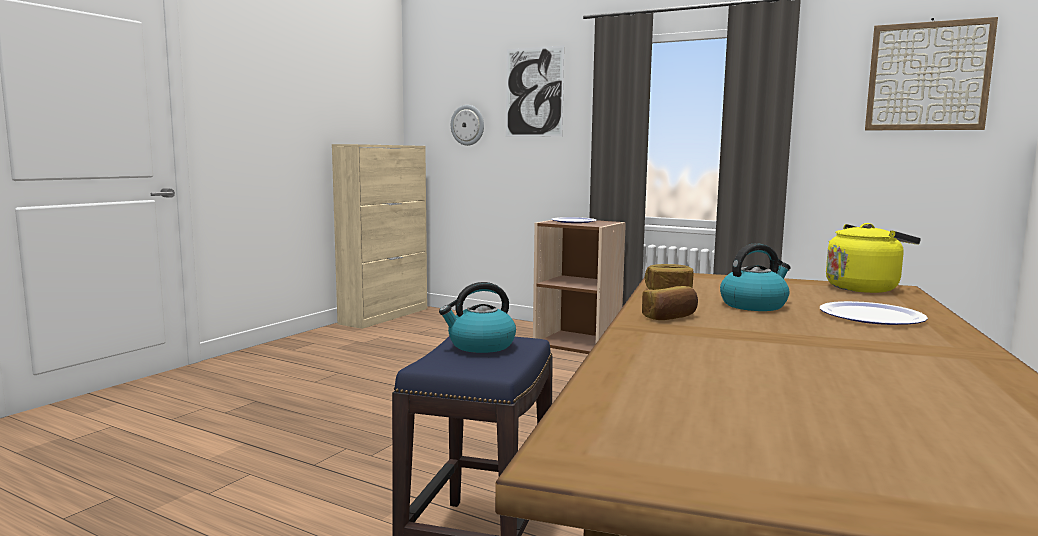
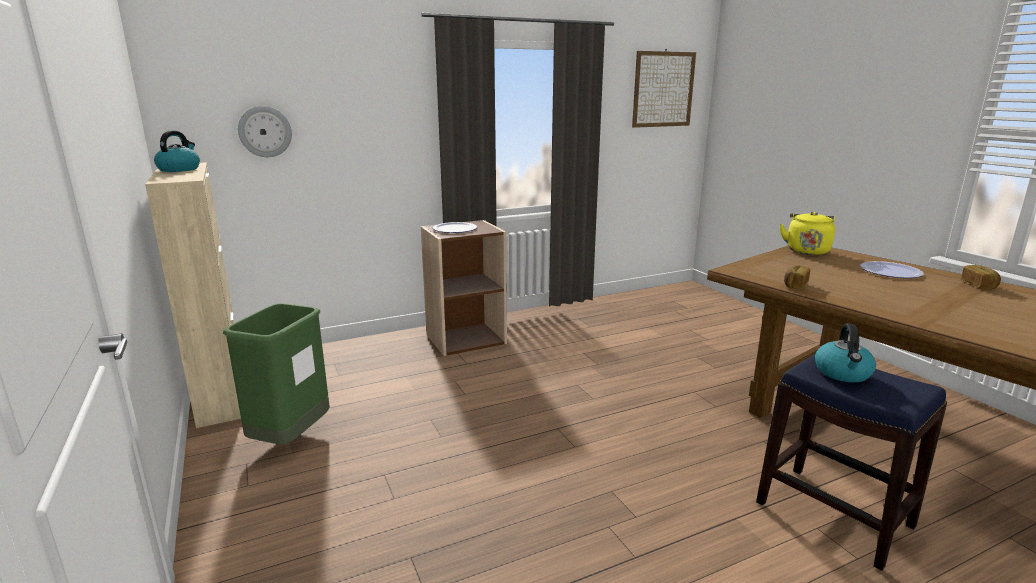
camera: 55 degrees left, 10 degrees up
picture [506,45,564,136] -> none
bread [642,286,698,320] -> bread moved to [961,265,1001,290]
kettle [720,243,791,311] -> kettle moved to [154,131,200,172]
none -> green trash can [223,303,330,445]

